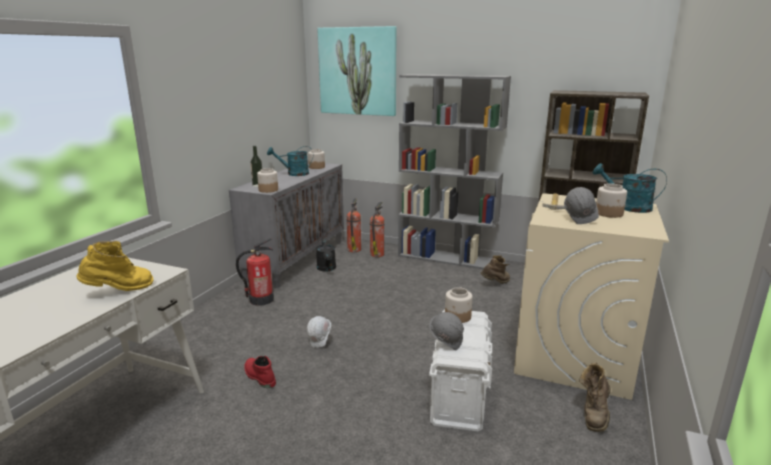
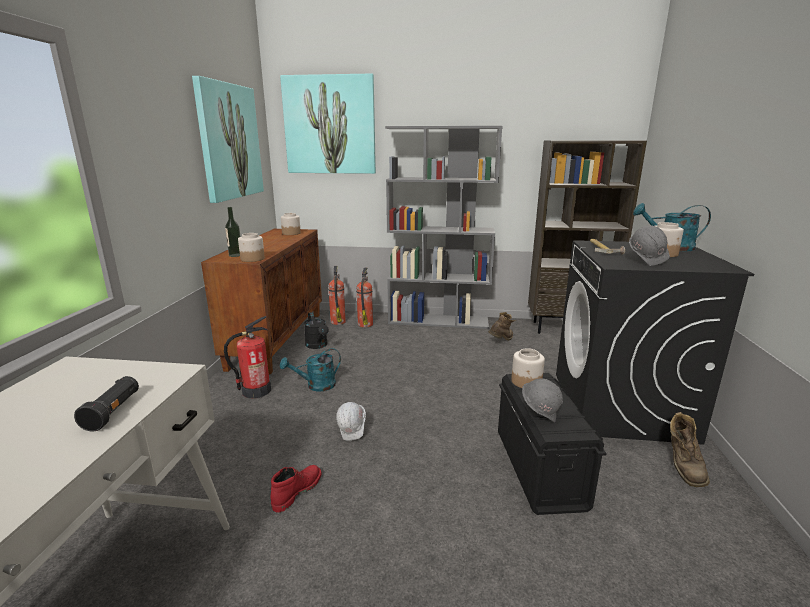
camera: 15 degrees left, 0 degrees up
yellow boot [76,241,153,291] -> black flashlight [74,376,139,432]
grey cabinet [229,162,344,288] -> brown cabinet [201,229,322,374]
red boot [244,356,276,388] -> red boot turned 90 degrees clockwise [271,465,322,512]
turquoise watering can [267,146,313,176] -> turquoise watering can moved to [280,348,341,392]
white storage box [429,310,492,432] -> black storage box [498,373,607,515]
beige washing machine [514,193,669,400] -> black washing machine [556,240,754,445]
none -> picture [192,76,264,203]

